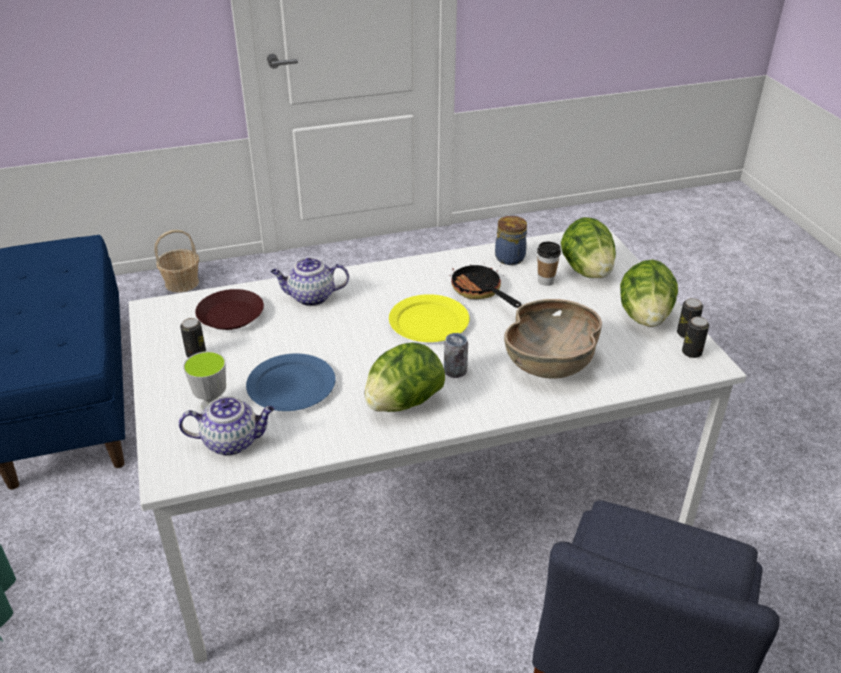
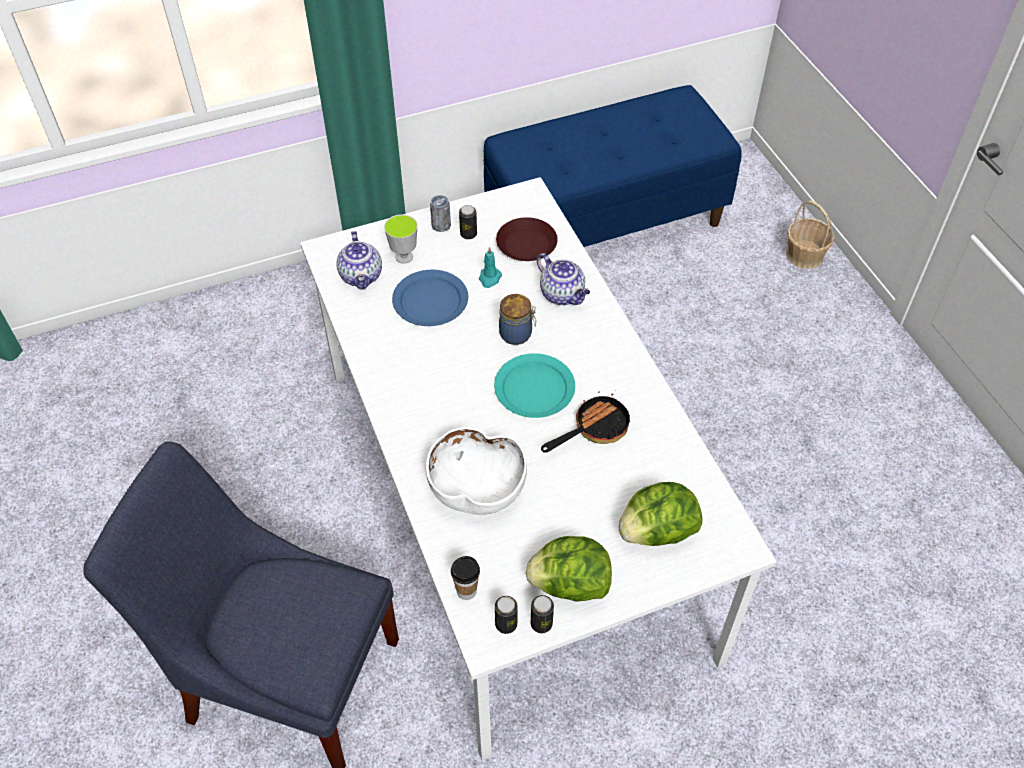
camera: 85 degrees right, 15 degrees up
teapot [271,258,349,306] -> teapot turned 150 degrees clockwise [537,253,590,305]
lettuce [365,342,445,412] -> none
yellow plate [389,294,470,342] -> turquoise plate [494,353,575,418]
can [444,333,468,378] -> can moved to [430,195,451,232]
jar [495,216,527,265] -> jar moved to [499,294,536,345]
brown bowl [504,299,602,379] -> white bowl [426,427,527,515]
cup [537,242,561,286] -> cup moved to [451,556,480,600]
none -> turquoise candle [479,247,502,288]

